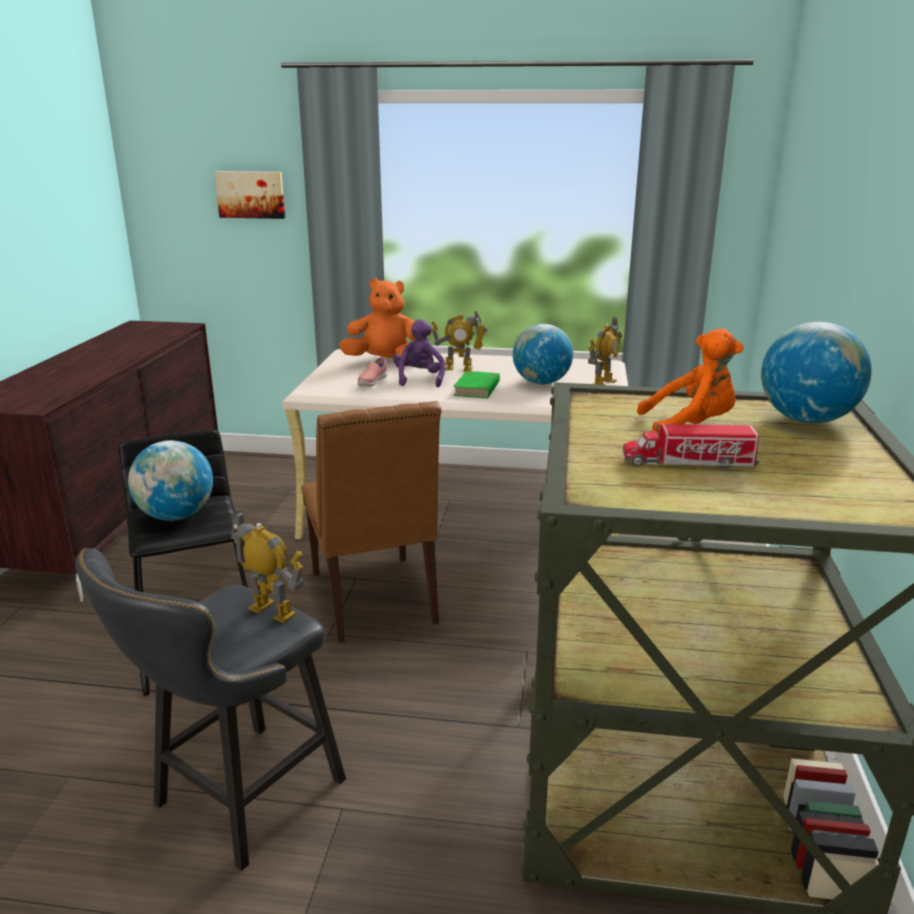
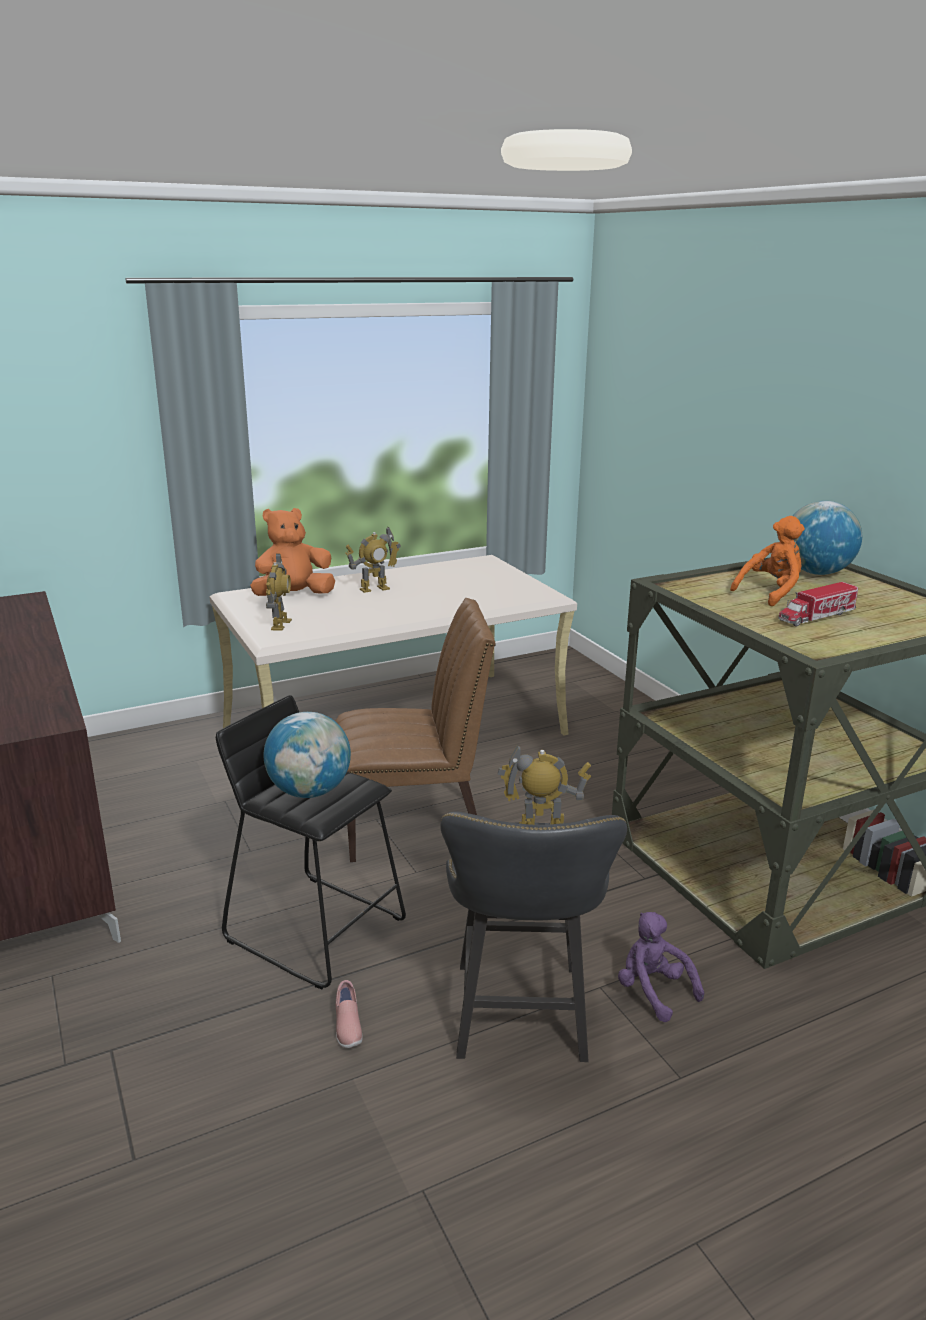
camera: 35 degrees left, 0 degrees up
picture [214,171,285,219] -> none
brown chair [301,401,441,643] -> brown chair turned 45 degrees counterclockwise [335,598,496,862]
pink shoe [357,357,387,387] -> pink shoe moved to [336,980,363,1048]
purple plush toy [393,319,445,387] -> purple plush toy moved to [618,912,704,1022]
green book [453,371,500,399] -> none
globe [513,324,573,385] -> none
toy robot [588,317,622,385] -> toy robot moved to [266,554,292,631]

